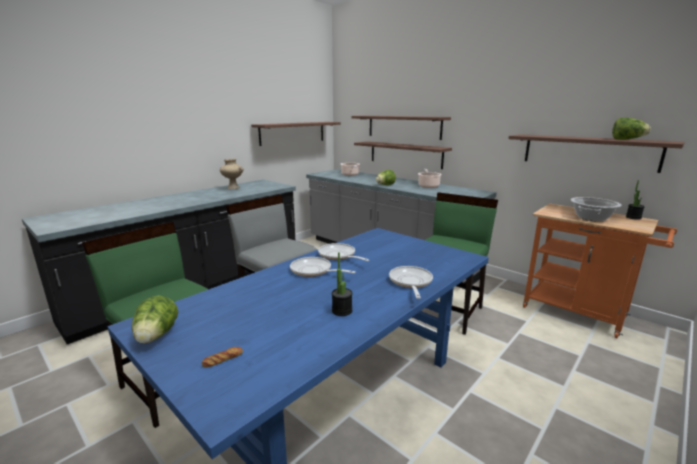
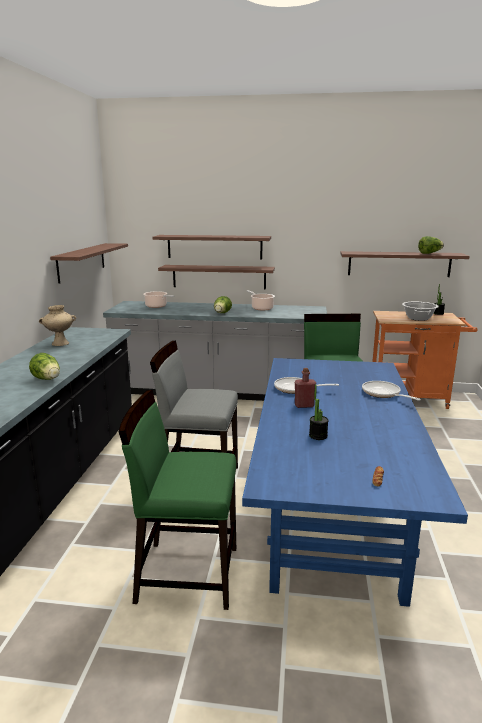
camera: 35 degrees left, 0 degrees up
lettuce [132,296,178,344] -> lettuce moved to [29,353,60,380]
frying pan [290,257,356,277] -> red bottle [295,368,316,408]
potted plant [332,252,353,316] -> potted plant moved to [309,384,329,440]

